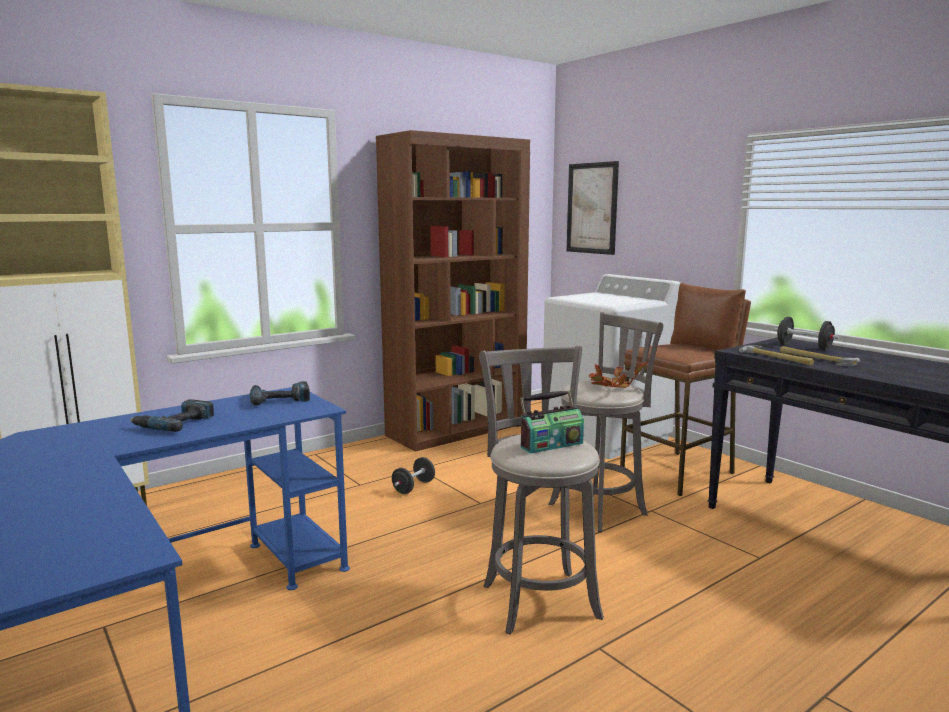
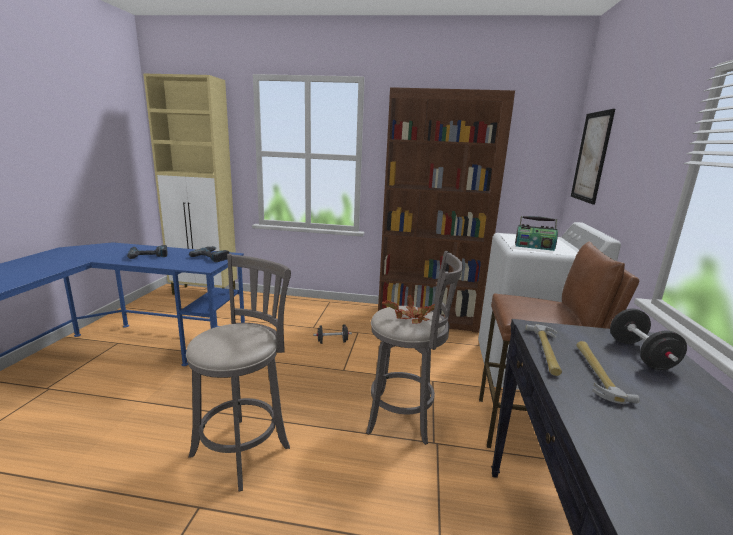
camera: 45 degrees right, 5 degrees up
radio [520,390,584,454] -> radio moved to [515,216,558,251]

